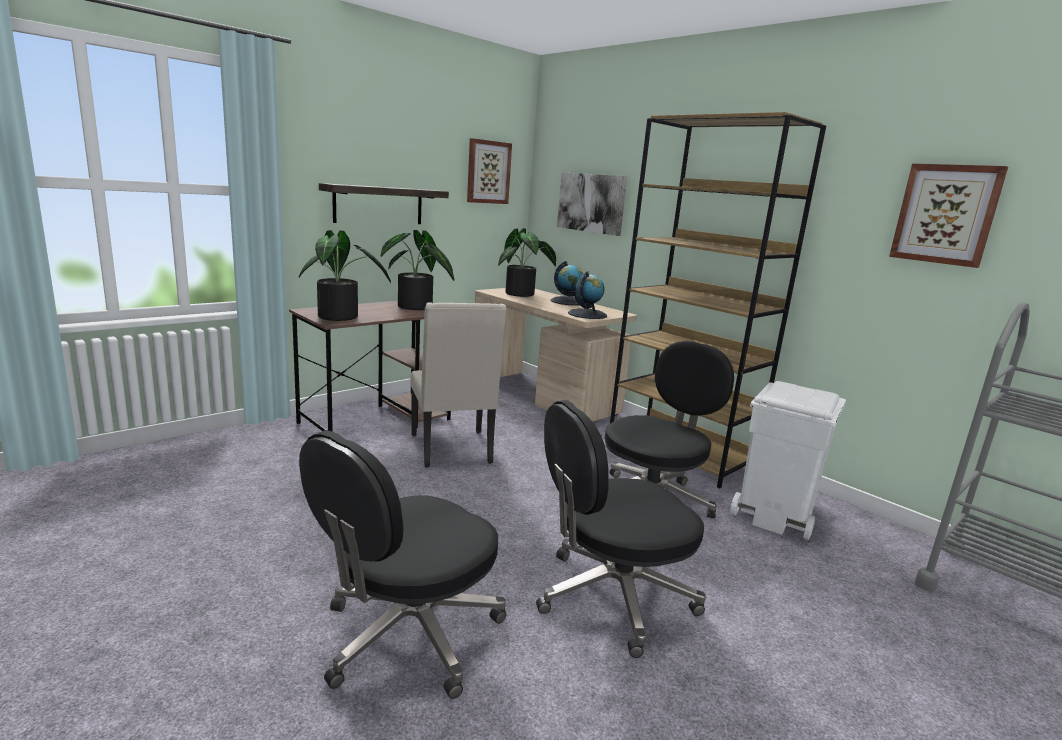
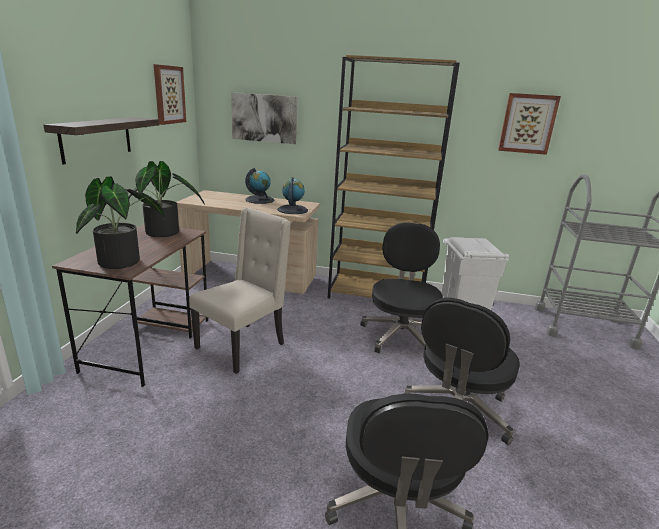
camera: 35 degrees left, 5 degrees up
beige chair [410,302,507,468] -> beige chair turned 90 degrees counterclockwise [189,208,291,374]
potted plant [498,228,556,297] -> none

